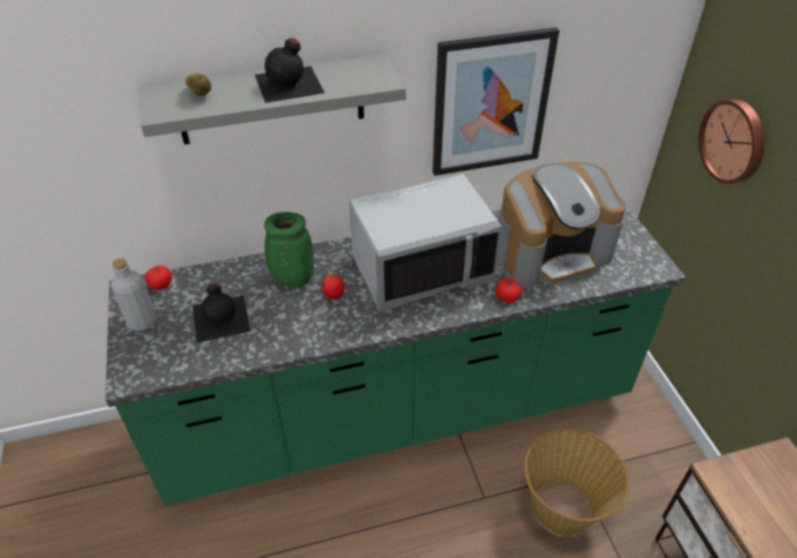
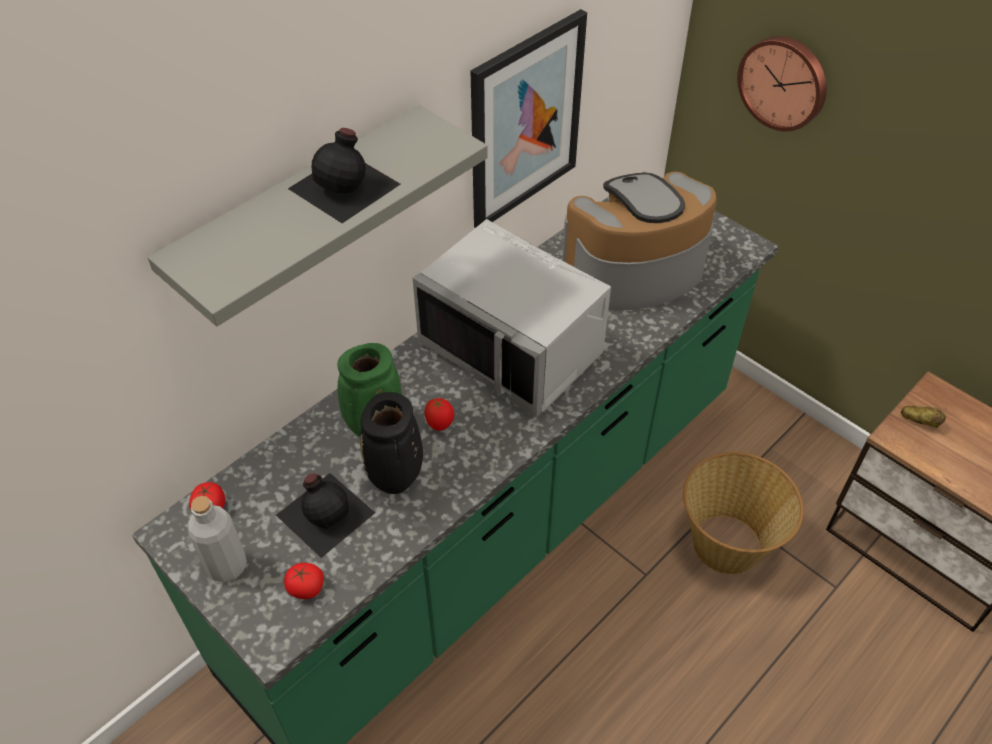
camera: 30 degrees left, 5 degrees up
potato [185,74,211,96] -> potato moved to [901,406,946,428]
grey microwave [349,174,502,312] -> grey microwave turned 90 degrees clockwise [413,219,611,418]
tomato [495,278,522,303] -> tomato moved to [284,563,324,599]
coffee machine [497,162,625,287] -> coffee machine turned 150 degrees counterclockwise [562,172,717,311]
none -> black vase [360,392,423,494]

